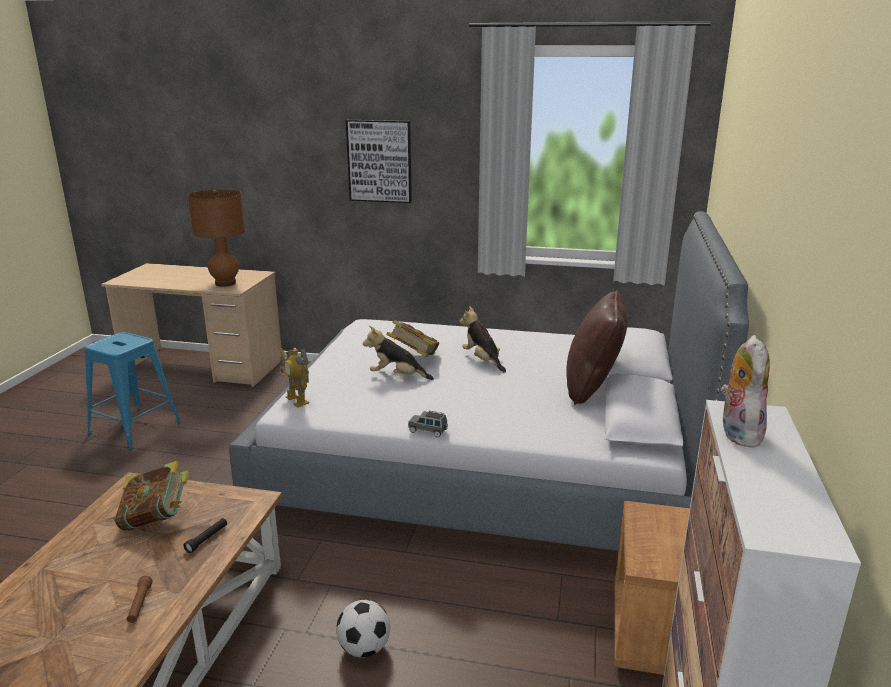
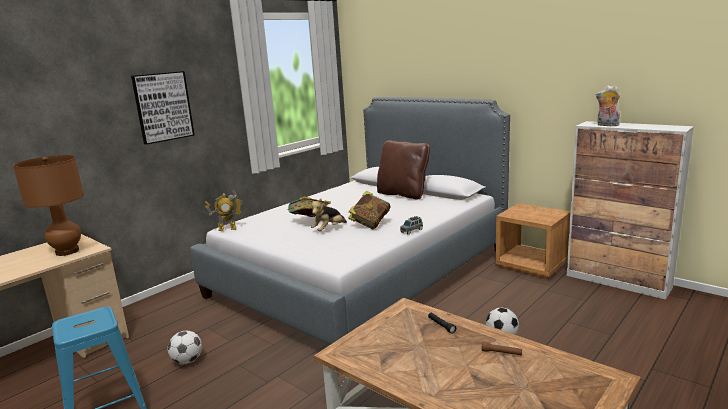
camera: 60 degrees left, 5 degrees down
book [115,461,189,531] -> book moved to [348,190,390,229]
toy robot [279,348,309,408] -> toy robot moved to [205,190,243,231]
plush toy [460,306,506,373] -> none
none -> football [168,331,202,364]

